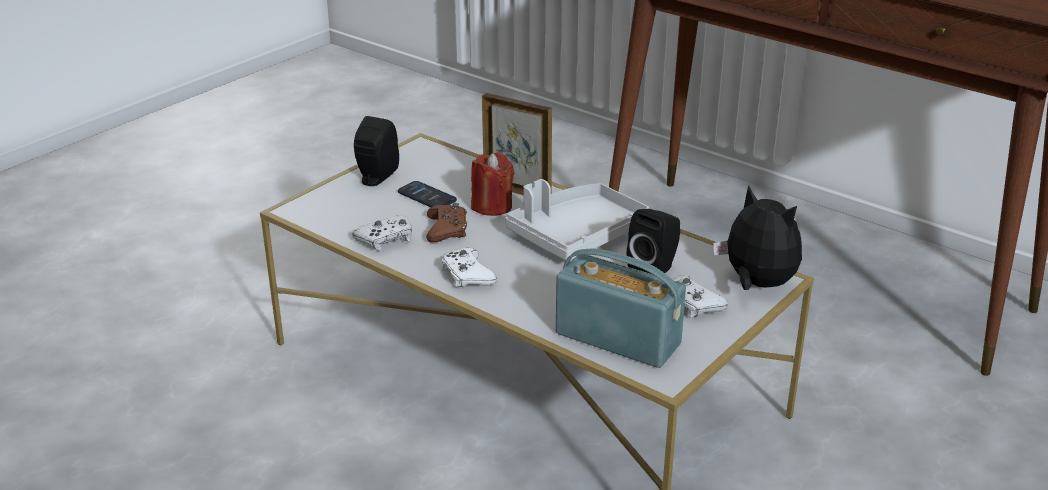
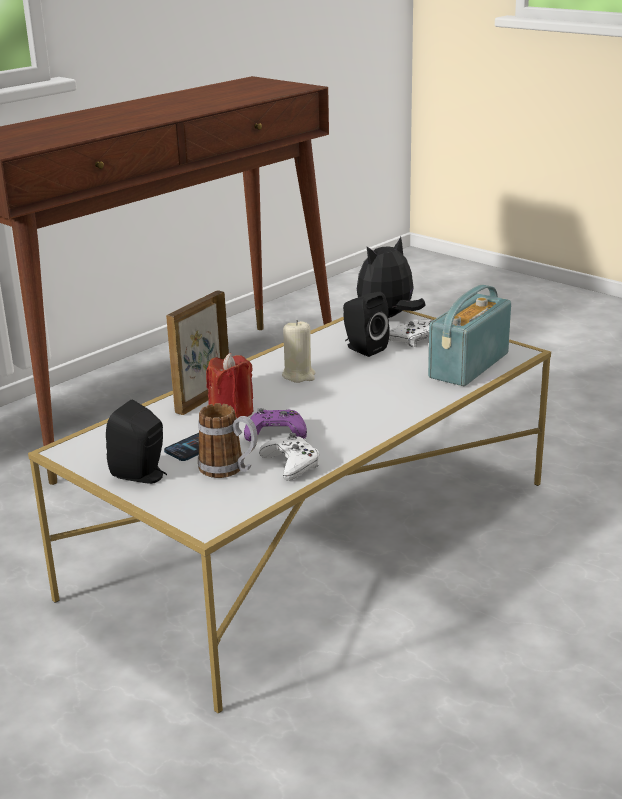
camera: 85 degrees left, 5 degrees down
brown game controller [426,203,467,243] -> purple game controller [244,408,307,442]
white game controller [442,247,497,287] -> none
grey tray [505,179,649,261] -> beige candle [282,320,316,383]
none -> mug [198,403,258,478]

